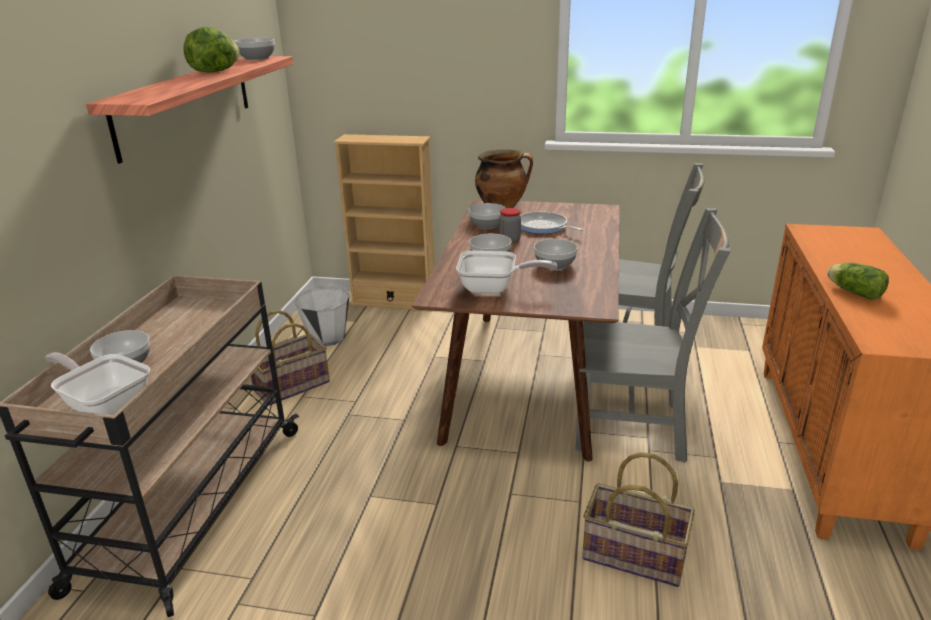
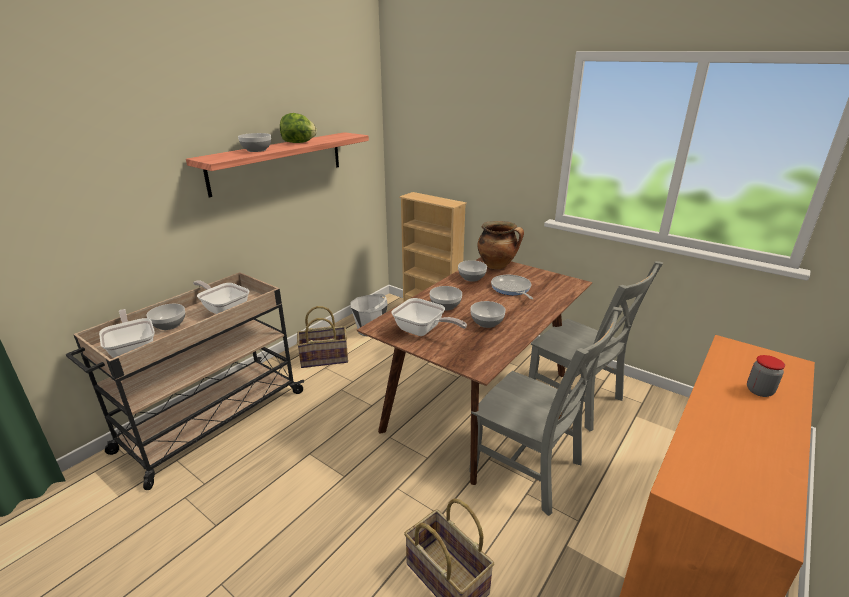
camera: 25 degrees right, 0 degrees up
bowl [234,38,275,60] -> bowl moved to [238,133,271,152]
jar [499,208,521,243] -> jar moved to [747,355,785,397]
lettuce [827,263,889,300] -> none
none -> frying pan [193,280,249,314]

